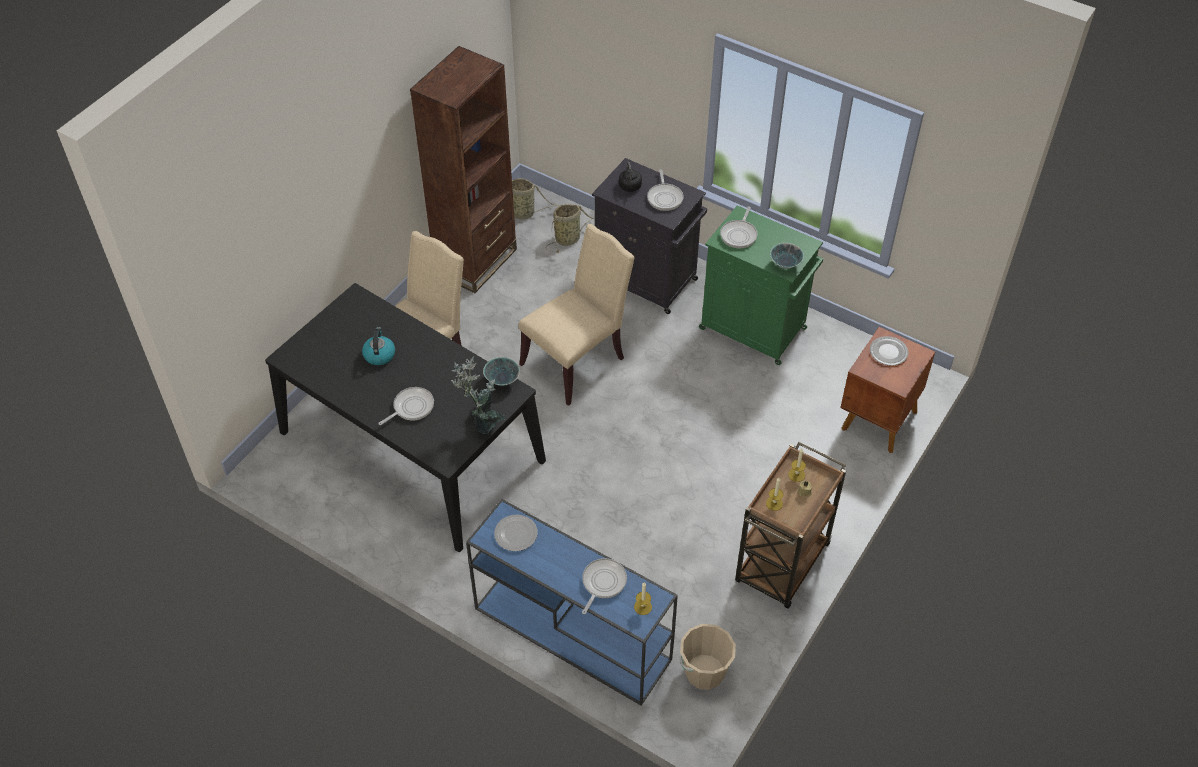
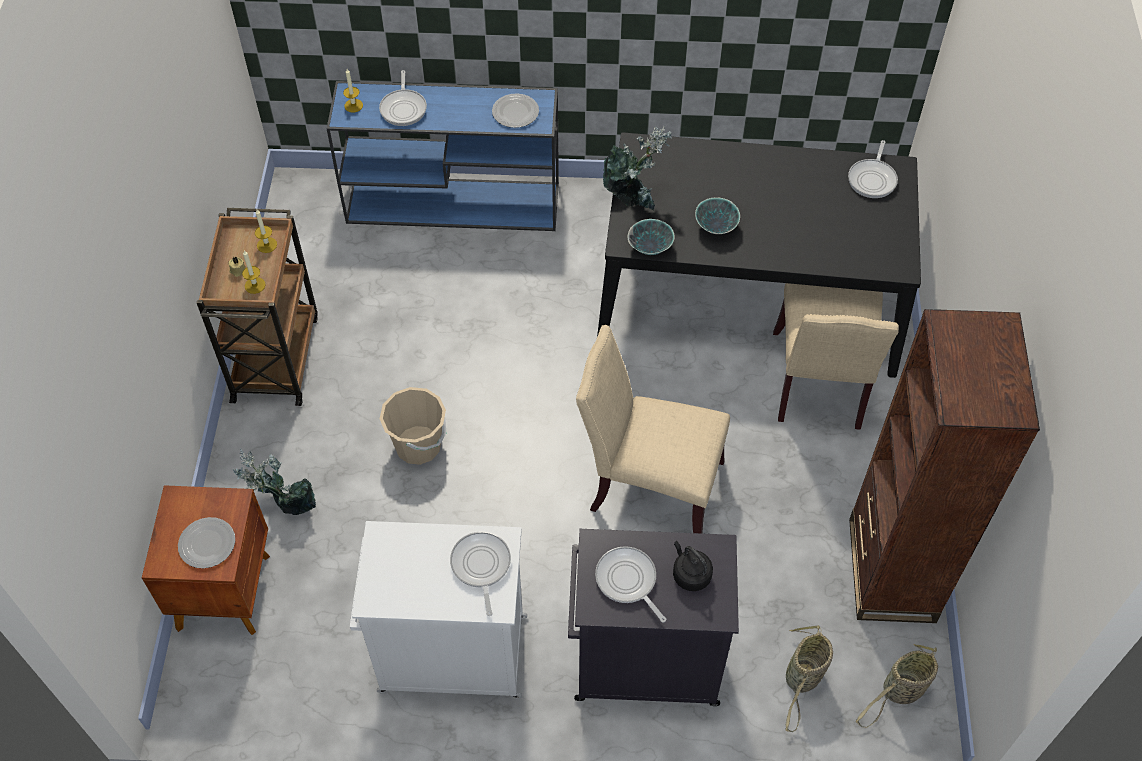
camera: 150 degrees right, 5 degrees up
kettle [362,327,395,365] -> none
frying pan [378,387,434,425] -> frying pan moved to [848,140,898,198]
beige chair [519,224,634,406] -> beige chair turned 90 degrees clockwise [576,325,730,534]
beige bucket [679,624,736,690] -> beige bucket moved to [380,387,446,465]
green cabinet [699,205,823,365] -> white cabinet [350,521,527,699]
bowl [770,243,804,269] -> bowl moved to [695,197,740,234]
none -> potted plant [232,448,316,515]

